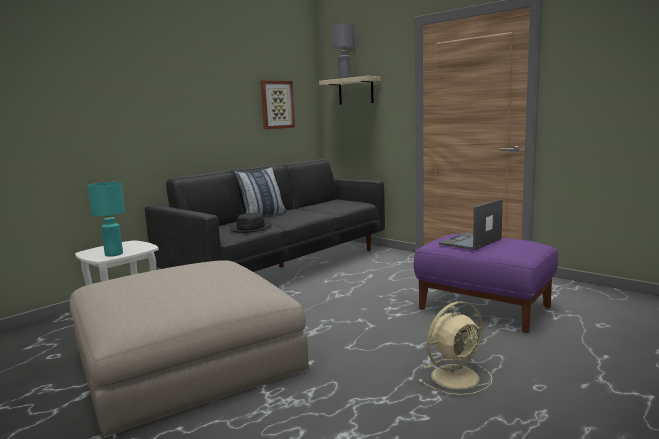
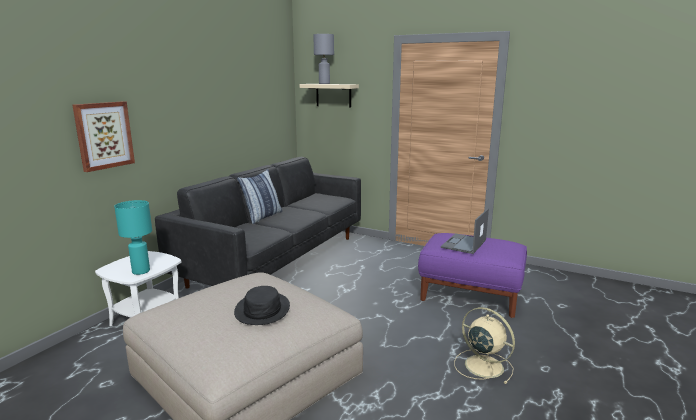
camera: 15 degrees left, 5 degrees up
black hat [229,212,272,233] -> black hat moved to [234,286,290,325]
picture [260,80,295,129] -> picture moved to [73,101,135,172]
beige fan [418,301,493,395] -> beige fan turned 90 degrees counterclockwise [454,307,515,384]

